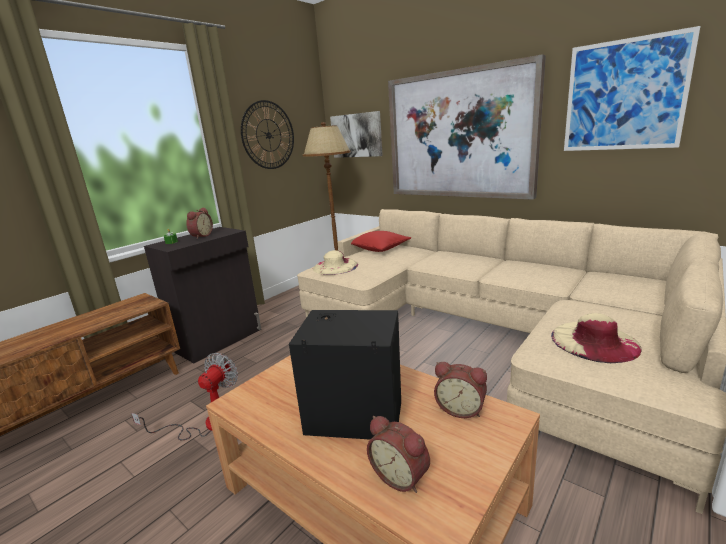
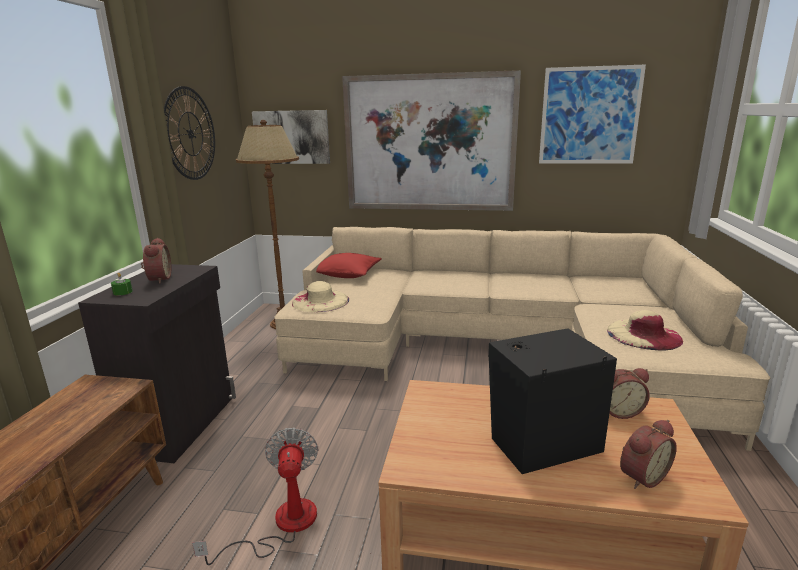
camera: 30 degrees left, 0 degrees up
alarm clock [367,416,430,493] -> alarm clock turned 45 degrees counterclockwise [620,420,677,489]

